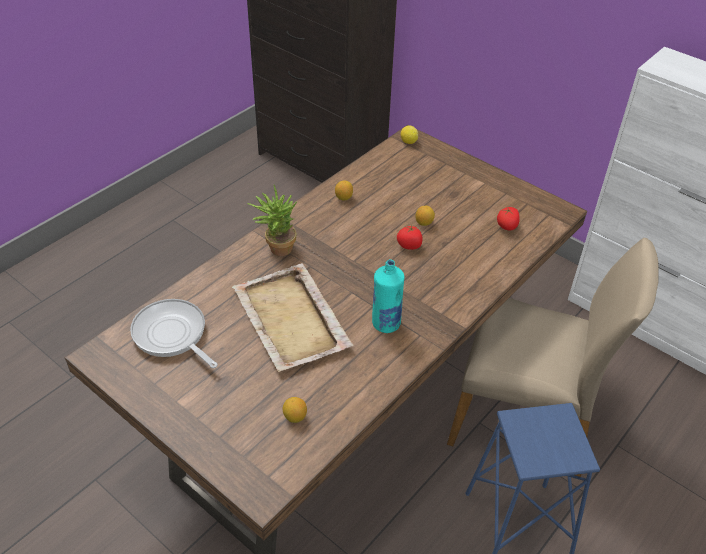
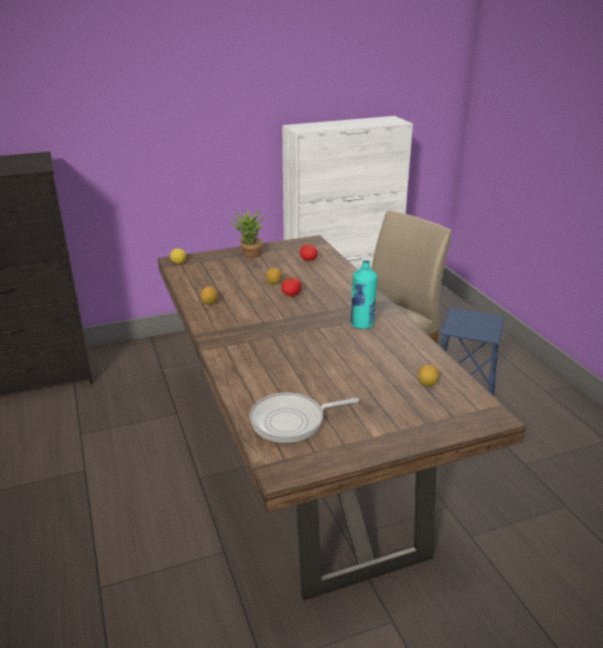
camera: 60 degrees left, 15 degrees down
beige tray [232,263,353,372] -> none
potted plant [247,185,298,256] -> potted plant moved to [230,209,266,258]

